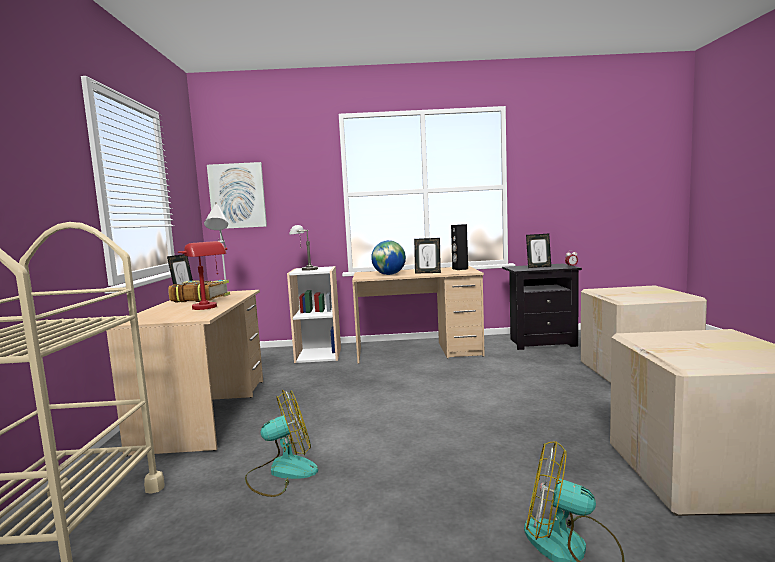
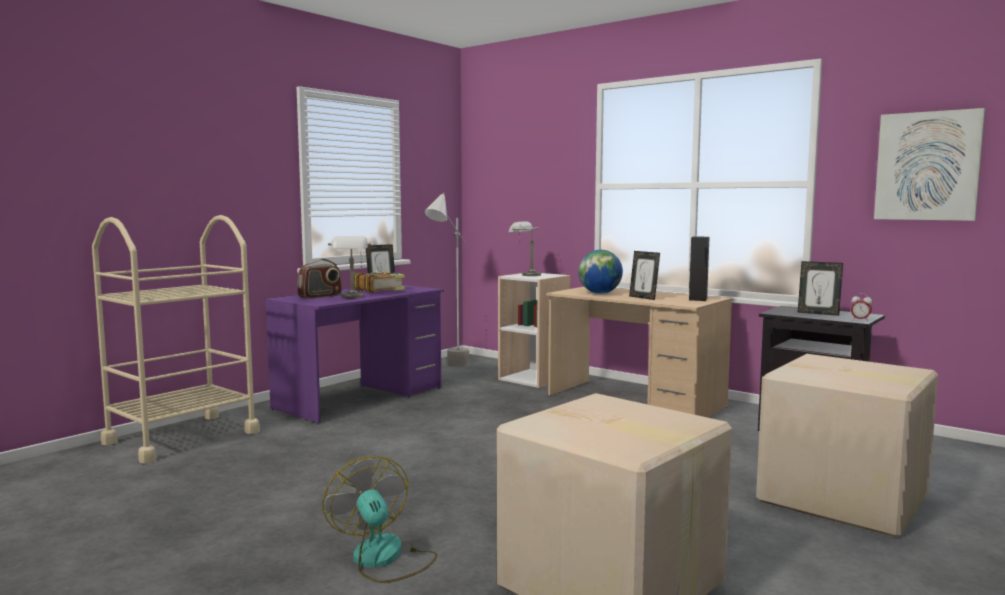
camera: 40 degrees right, 0 degrees up
beige desk [106,290,263,456] -> purple desk [264,285,444,424]
red table lamp [178,241,227,310] -> grey table lamp [328,236,371,298]
picture [207,162,267,229] -> picture moved to [874,108,985,221]
fan [245,390,318,497] -> none
none -> radio [297,259,342,299]

